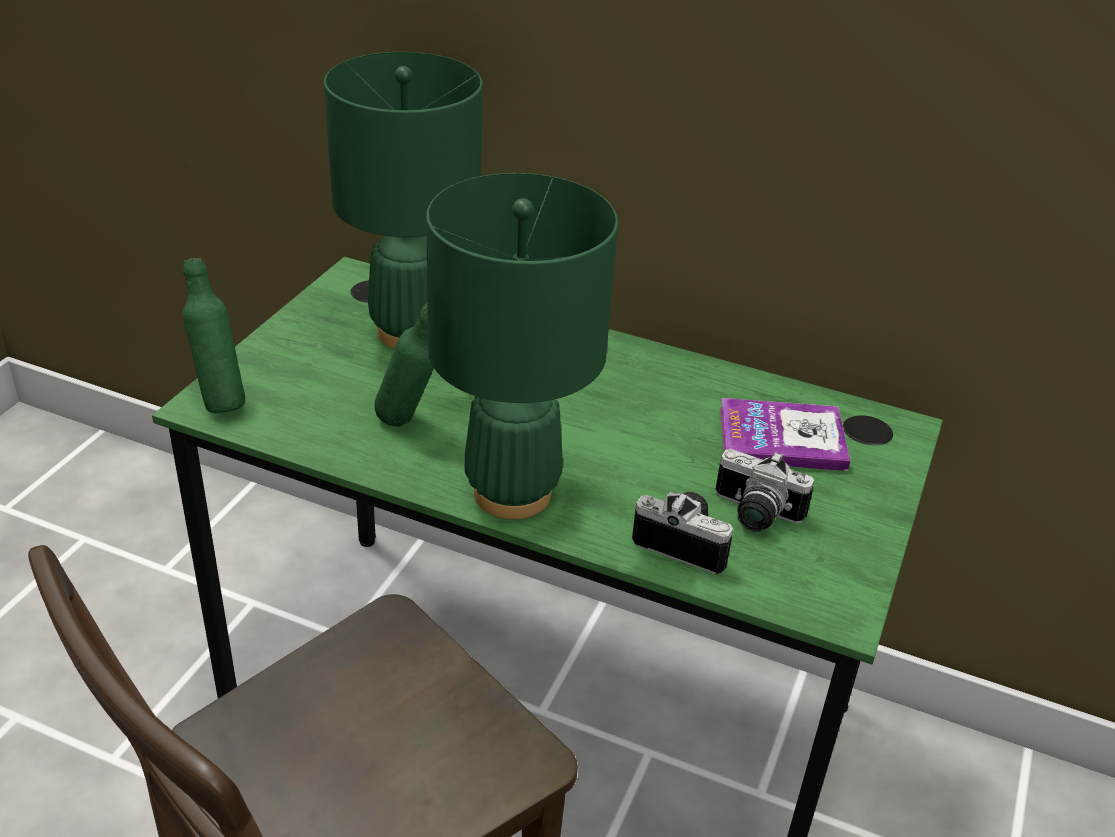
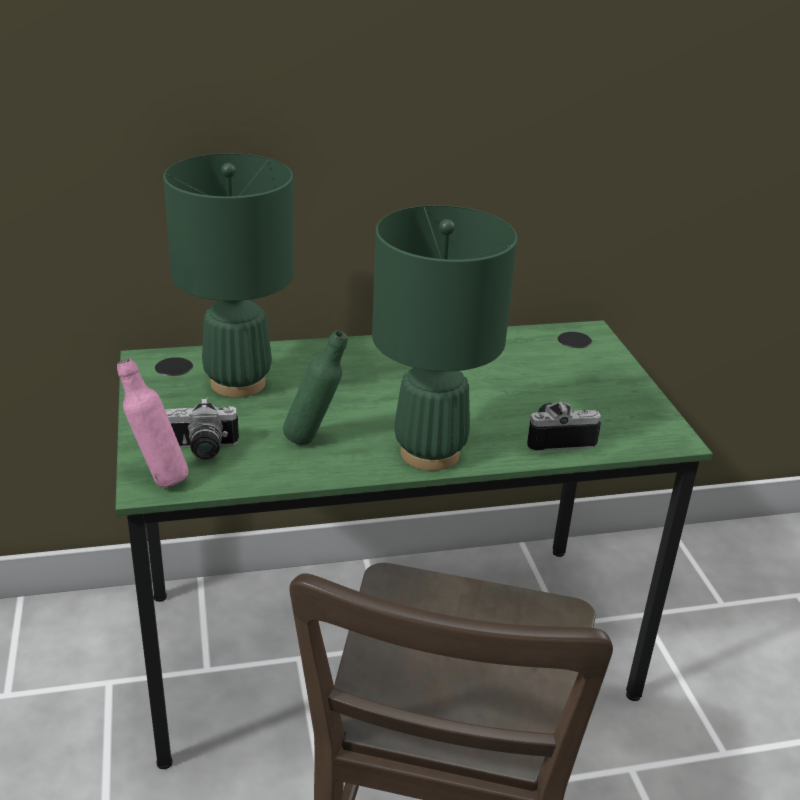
camera: 35 degrees left, 5 degrees down
green bottle [183,258,245,413] -> pink bottle [117,358,188,487]
camera [716,449,814,532] -> camera moved to [165,398,239,460]
book [720,398,850,471] -> none

